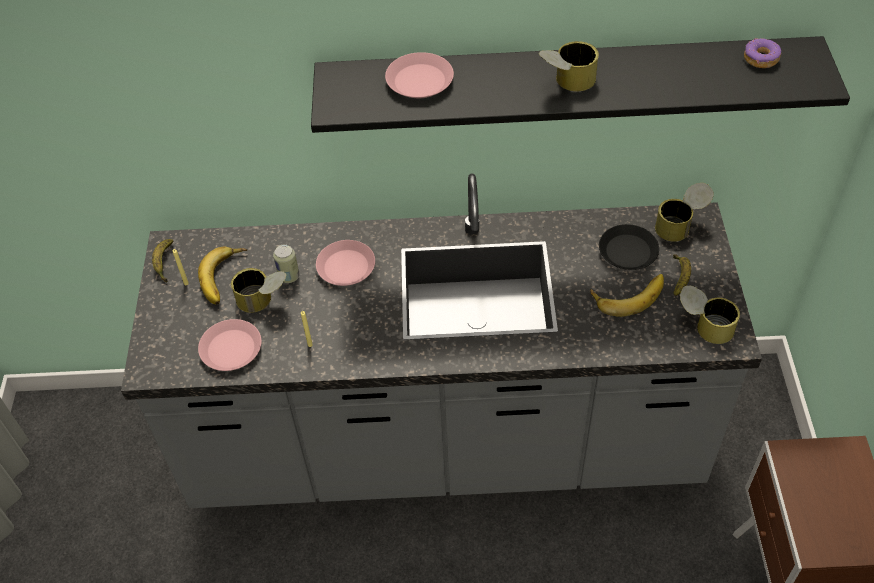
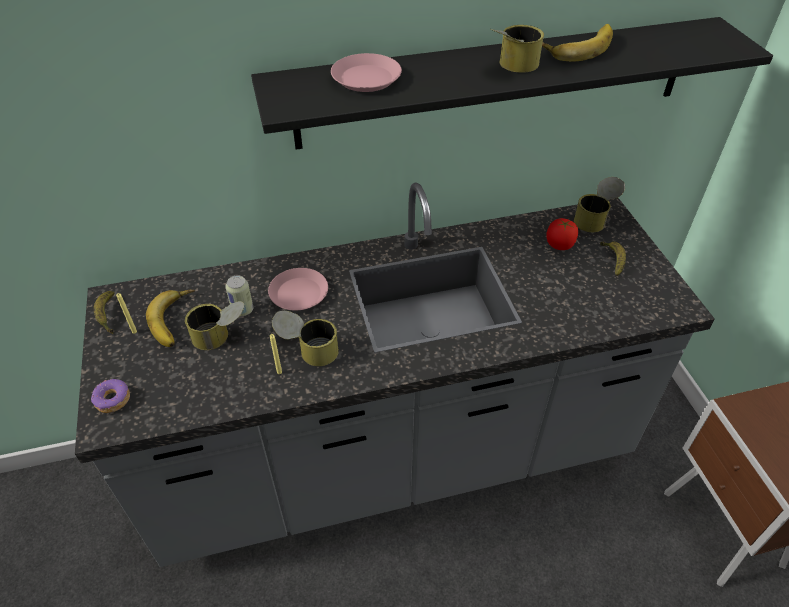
camera: 15 degrees left, 5 degrees down
pink plate [198,319,262,371] -> none
banana [590,274,664,317] -> banana moved to [542,24,613,61]
black plate [599,224,659,270] -> tomato [546,218,578,250]
can [680,286,740,344] -> can moved to [272,311,339,366]
donut [744,38,781,68] -> donut moved to [91,379,130,413]

